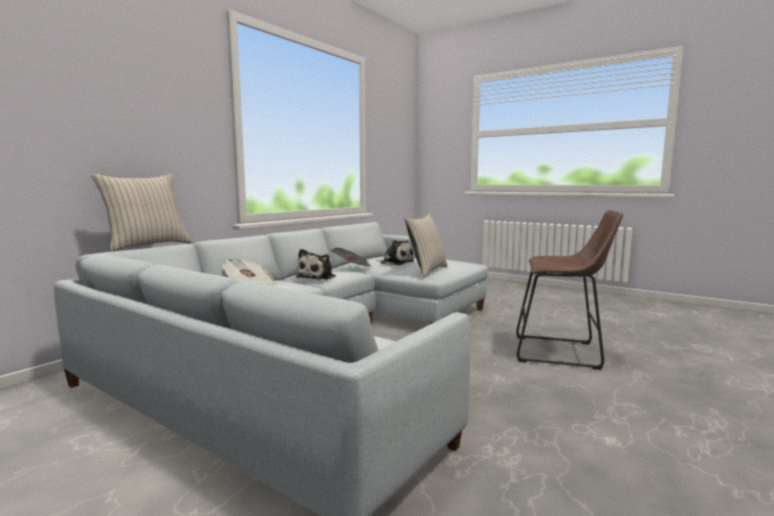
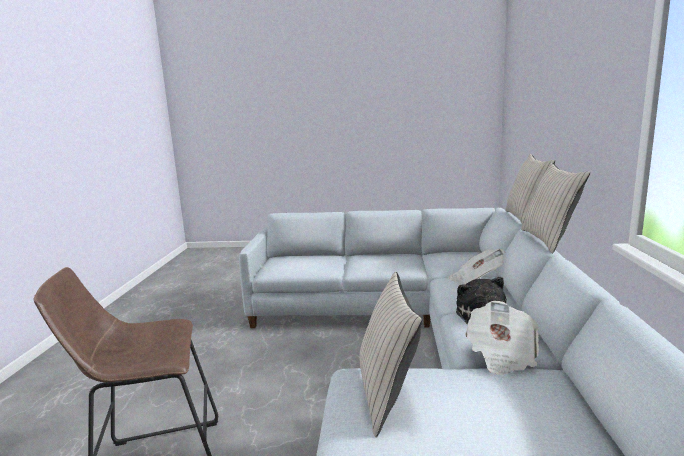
camera: 150 degrees right, 5 degrees up
plush toy [377,240,415,266] -> none
none -> beige pillow [521,163,590,253]

